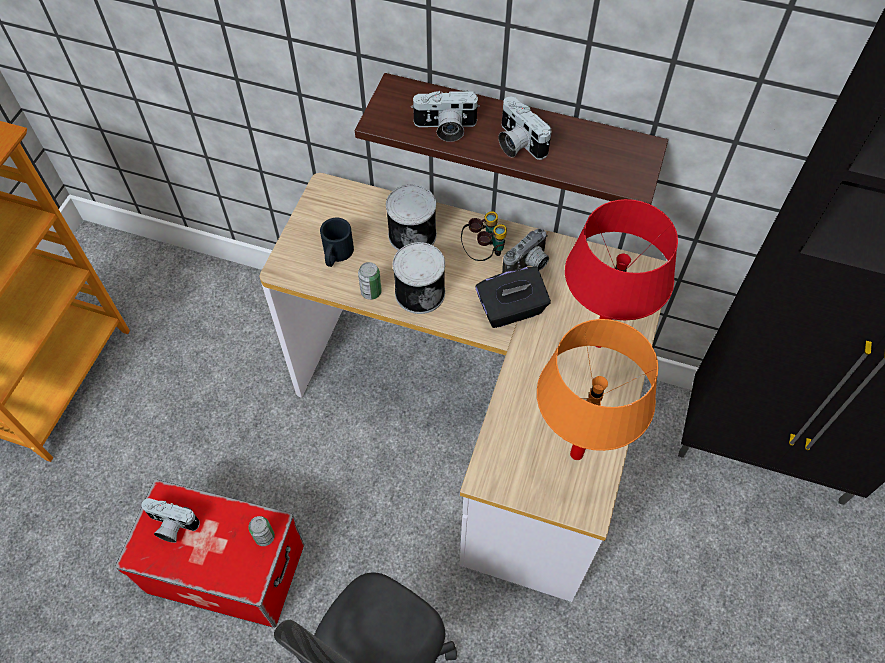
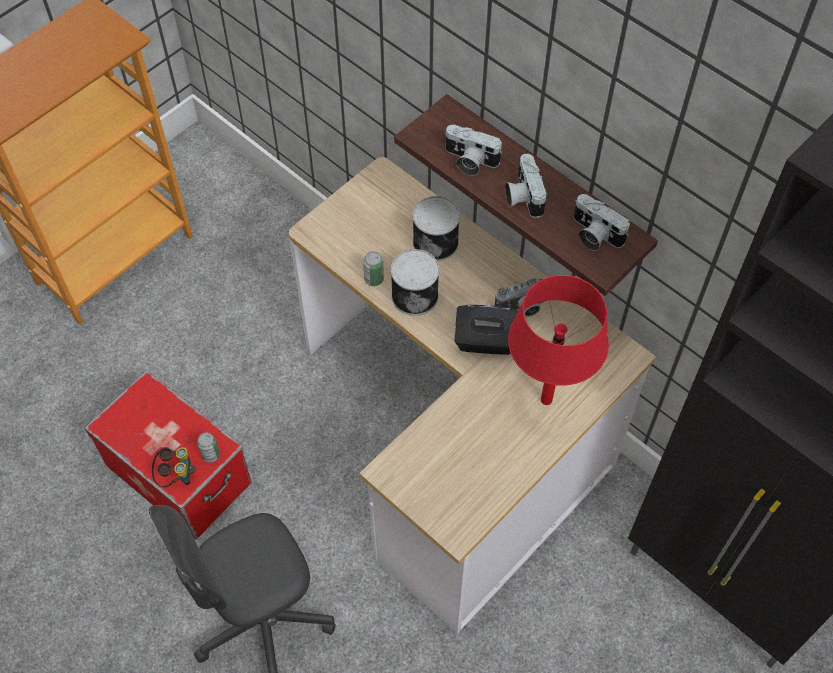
camera: 25 degrees right, 0 degrees up
camera [141,498,200,543] -> camera moved to [574,194,630,251]
black mug [320,218,354,267] -> none
binoculars [461,211,507,261] -> binoculars moved to [152,447,195,487]
orange table lamp [537,319,658,460] -> none

